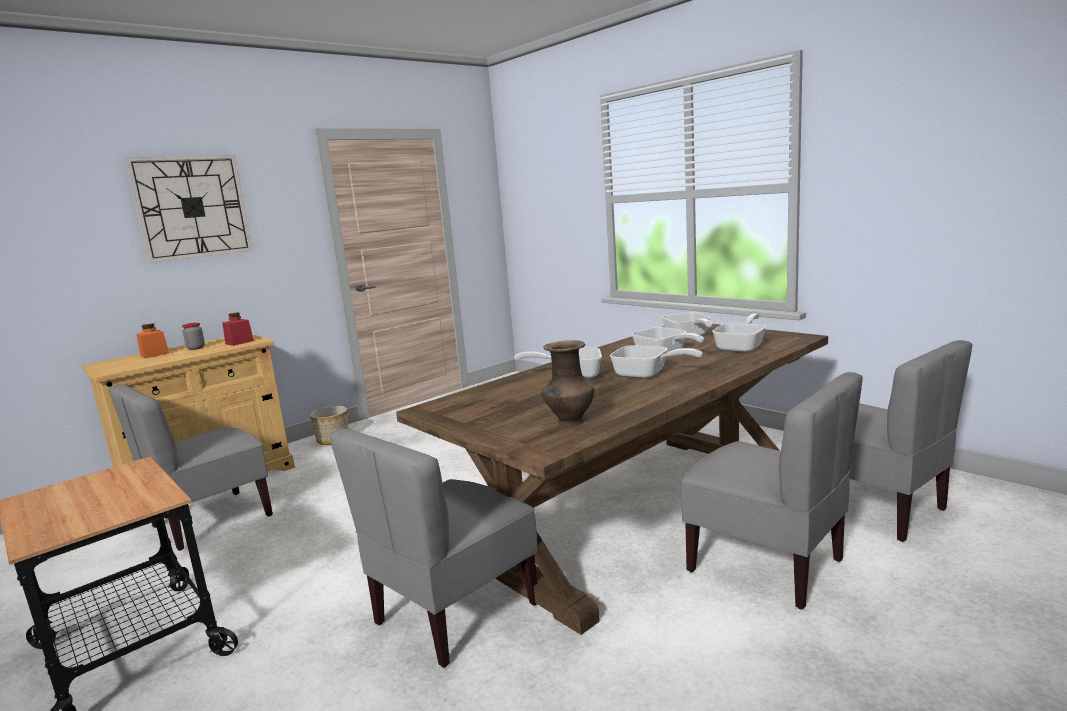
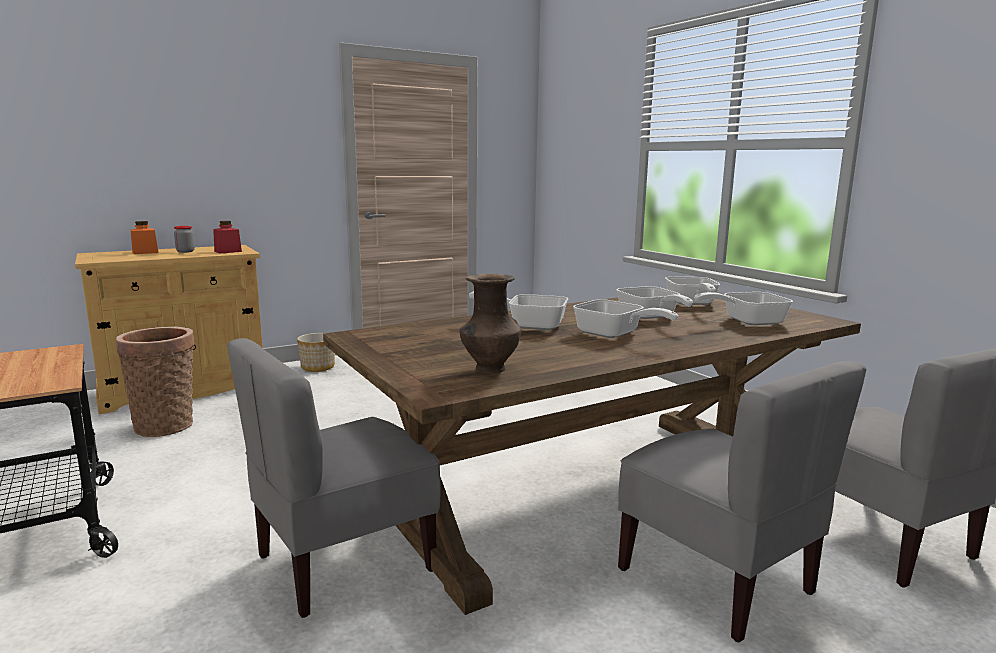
camera: 10 degrees right, 0 degrees up
grey chair [109,384,273,551] -> basket [116,327,195,437]
wall clock [125,155,253,263] -> none
frying pan [712,313,766,352] -> frying pan turned 150 degrees counterclockwise [694,292,793,325]

